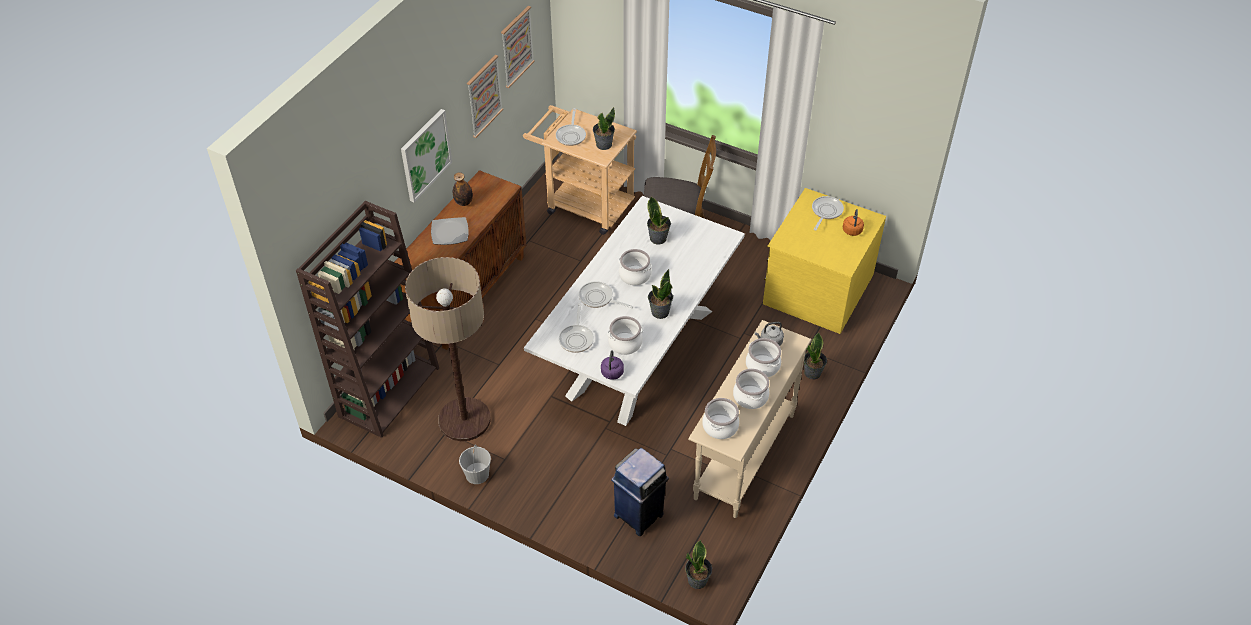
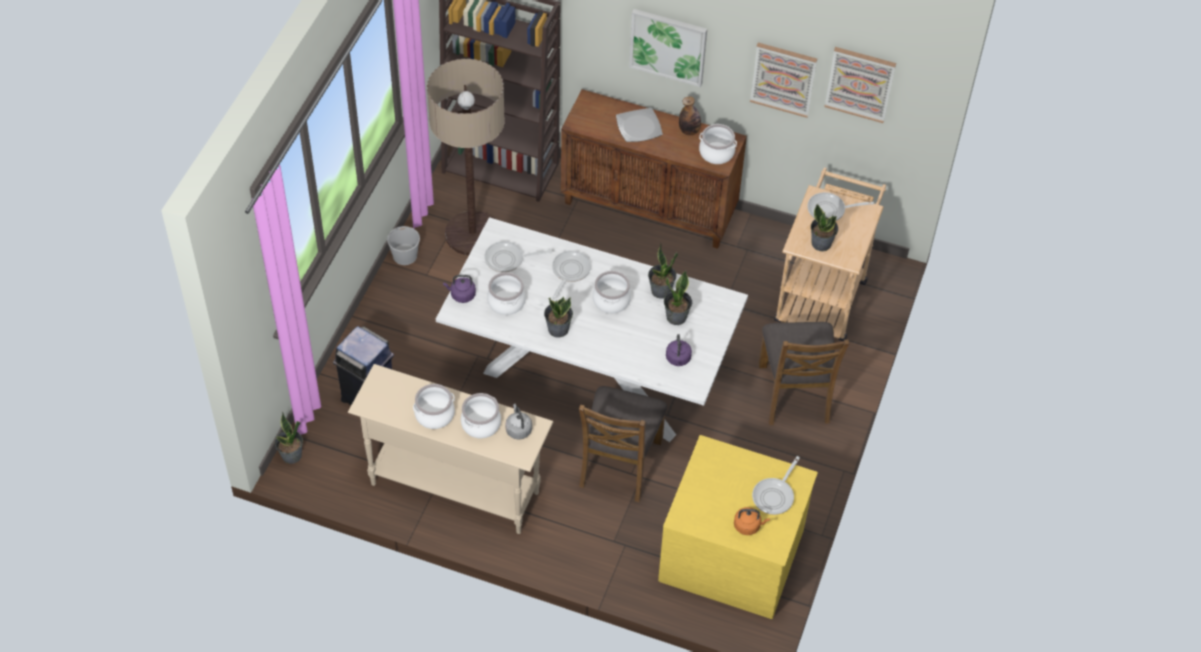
camera: 80 degrees right, 5 degrees up
cooking pot [702,398,739,439] -> cooking pot moved to [699,124,737,164]
potted plant [804,333,827,379] -> potted plant moved to [648,243,678,298]
frying pan [812,196,844,231] -> frying pan turned 105 degrees clockwise [752,456,800,515]
none -> brown chair [579,386,667,502]
none -> purple kettle [666,334,692,366]

